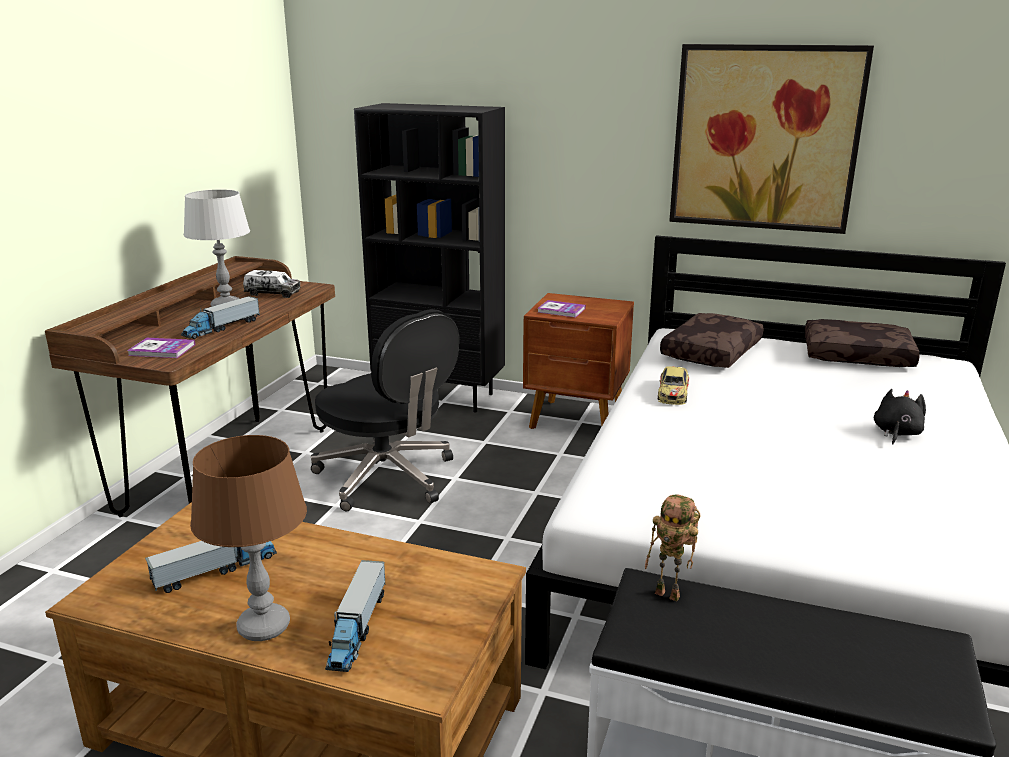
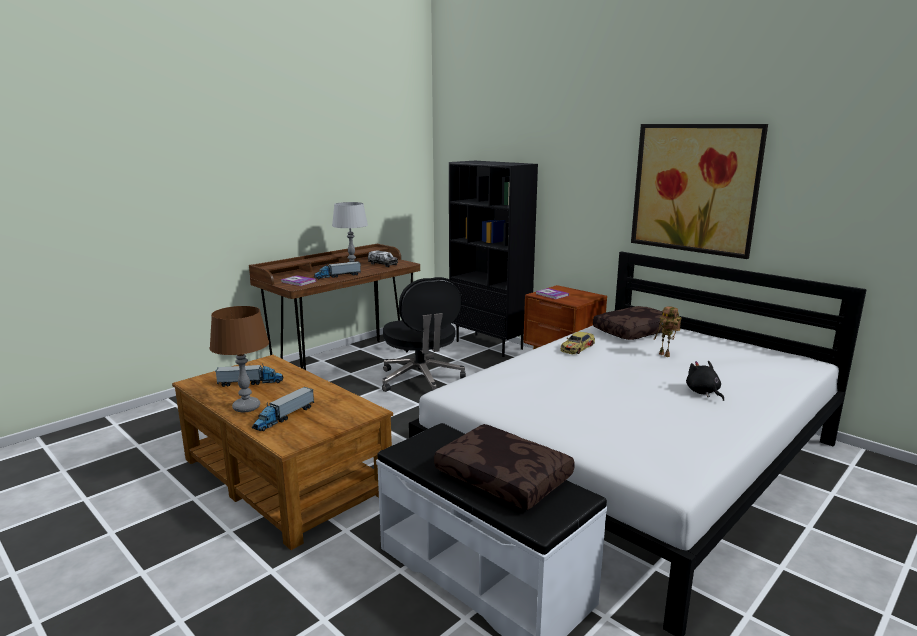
camera: 25 degrees right, 5 degrees down
toy robot [645,494,700,601] -> toy robot moved to [654,306,682,357]
brown pillow [805,319,920,367] -> brown pillow moved to [434,424,575,510]
black plush toy [874,389,926,444] -> black plush toy turned 75 degrees counterclockwise [686,361,724,401]

